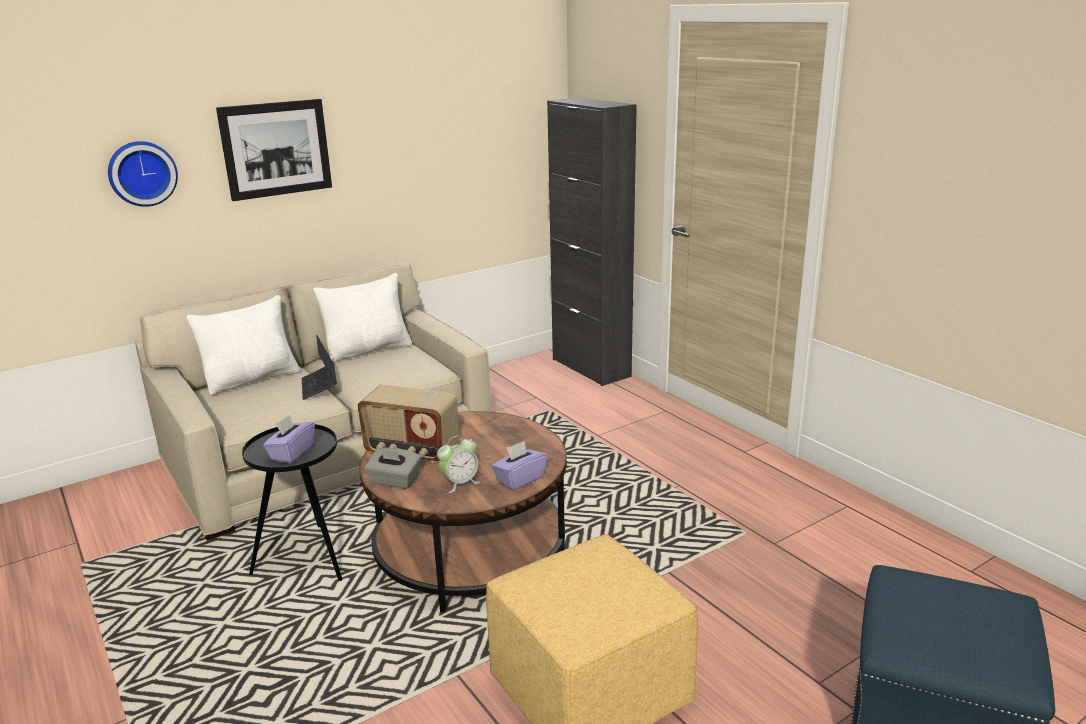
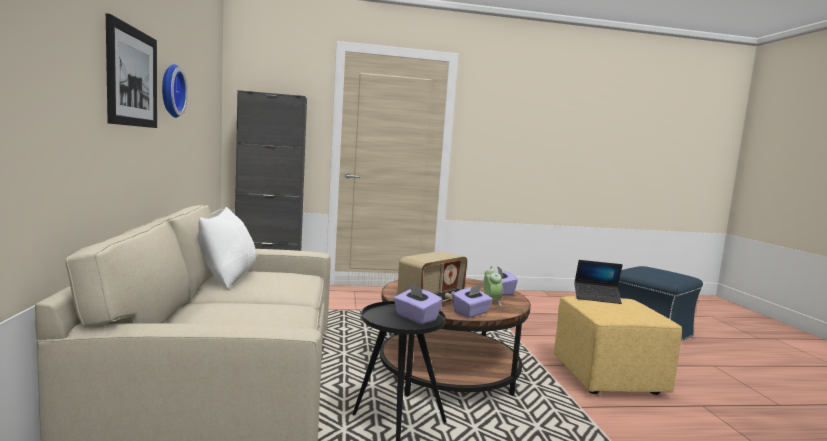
camera: 65 degrees left, 15 degrees down
wall clock [108,141,178,207] -> wall clock moved to [162,64,188,118]
white pillow [186,295,300,395] -> none
laptop [302,335,337,400] -> laptop moved to [574,260,623,304]
grey tissue box [365,448,421,489] -> purple tissue box [452,285,493,318]

